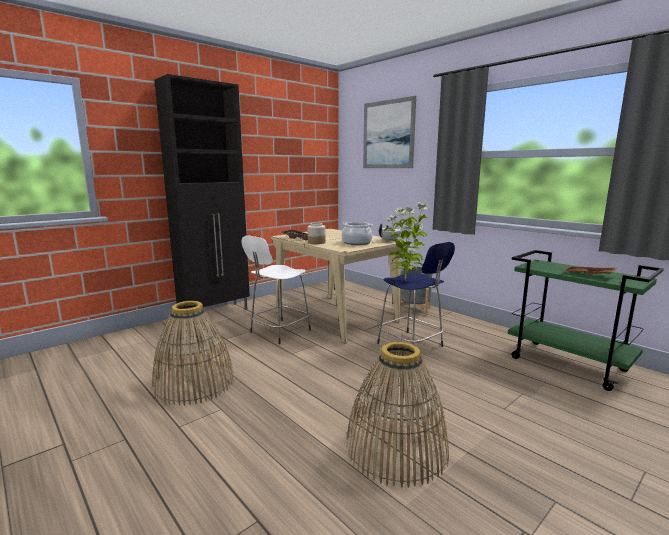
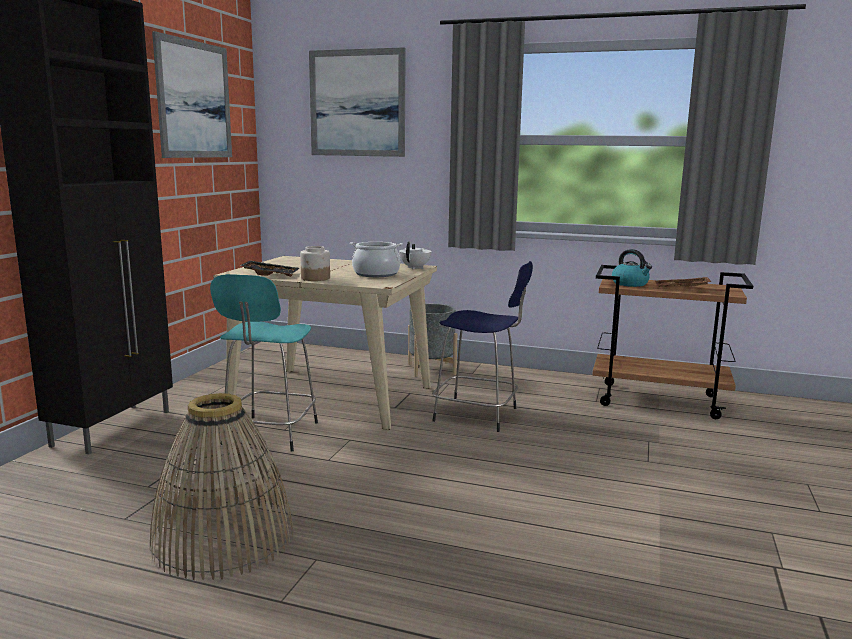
camera: 30 degrees left, 0 degrees up
white stool [242,235,311,344] -> turquoise stool [210,274,318,452]
basket [346,342,449,488] -> none
potted plant [384,202,429,281] -> none
green cart [508,250,664,391] -> brown cart [592,265,753,419]
none -> picture [152,31,232,158]
none -> kettle [612,249,652,287]

